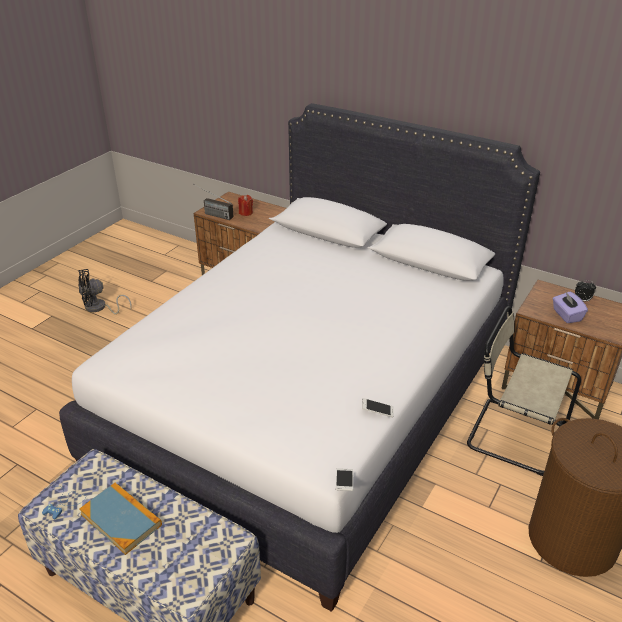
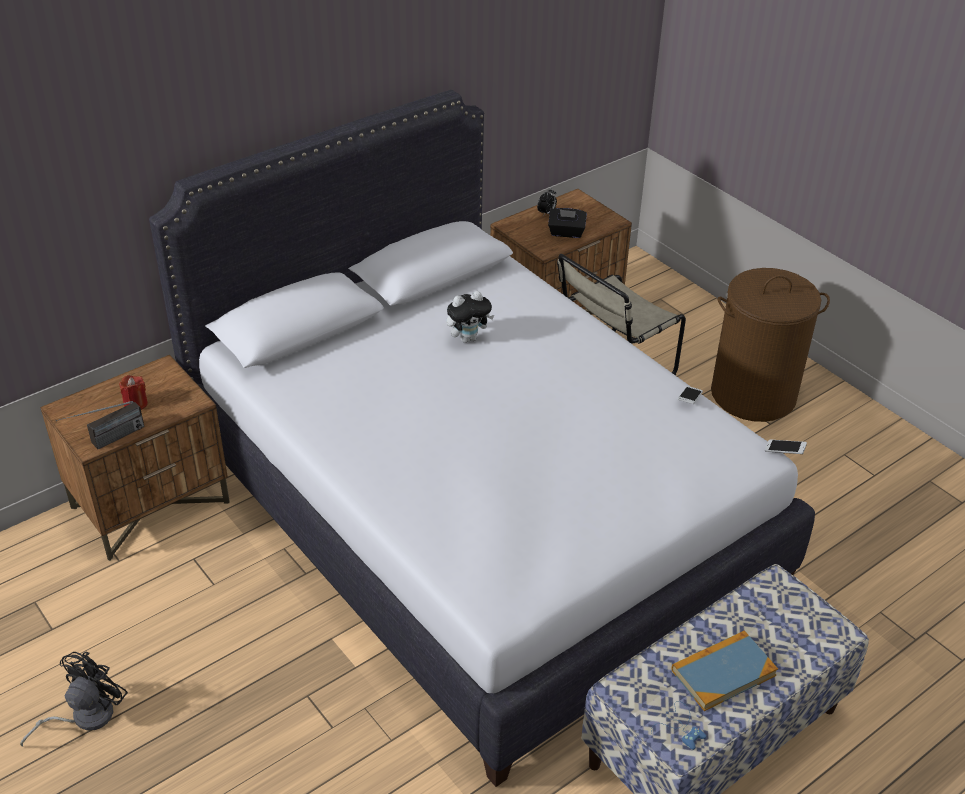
camera: 70 degrees left, 5 degrees up
black fan [78,269,132,314] -> black fan turned 150 degrees counterclockwise [20,652,128,747]
purple tissue box [553,291,588,323] -> black tissue box [548,208,587,238]
none -> plush toy [446,291,494,343]

